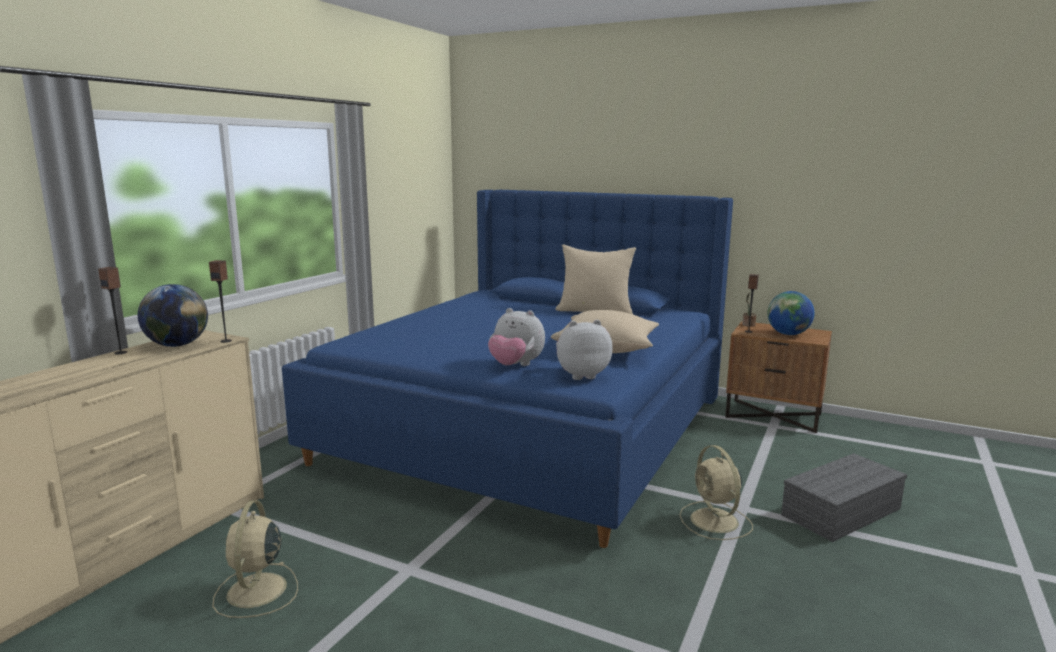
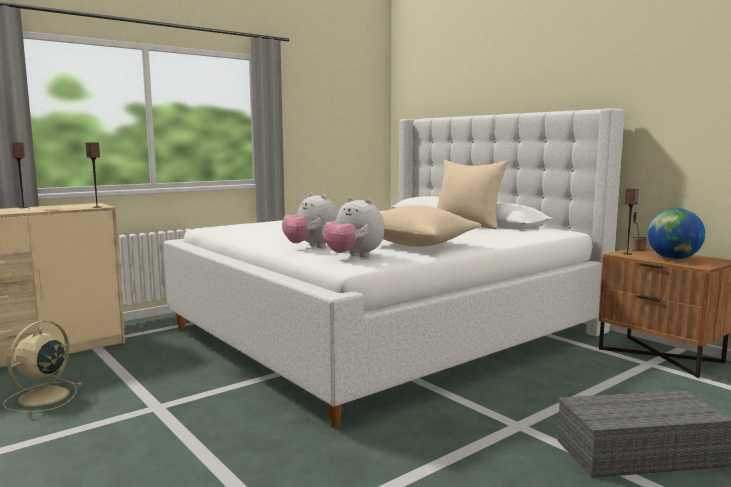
camera: 25 degrees right, 5 degrees down
globe [138,284,208,347] -> none
blue bed [282,190,733,548] -> white bed [164,108,625,428]
plush toy [556,320,613,380] -> plush toy turned 150 degrees counterclockwise [322,197,384,257]
beige fan [680,445,753,540] -> none

